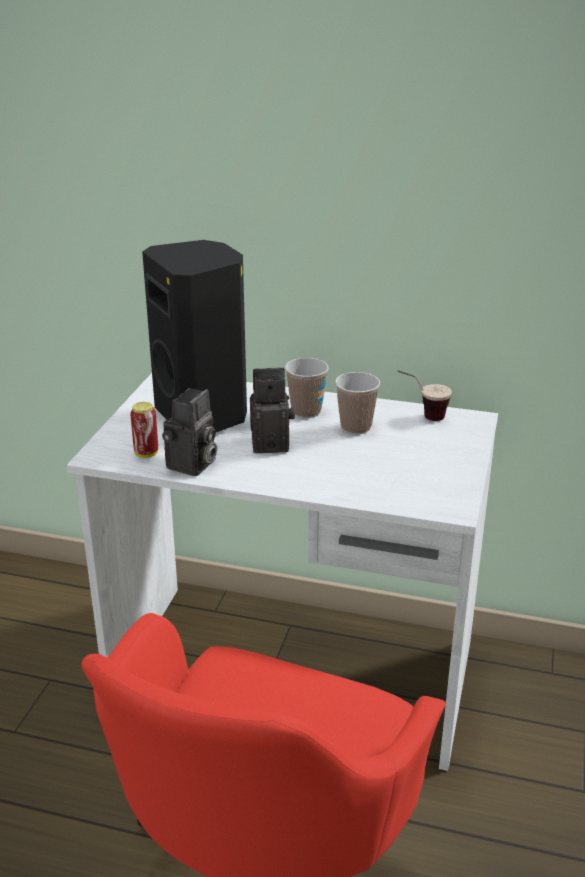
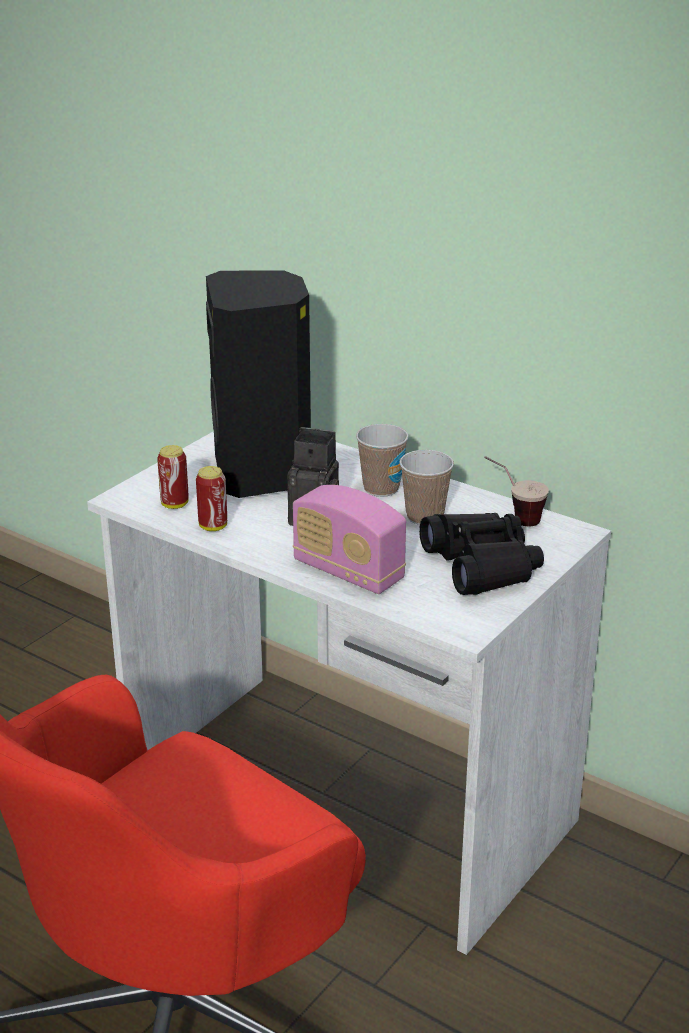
camera: 20 degrees right, 0 degrees up
camera [162,388,217,476] -> can [196,466,227,531]
none -> radio [293,485,406,594]
none -> black binoculars [419,513,544,595]

